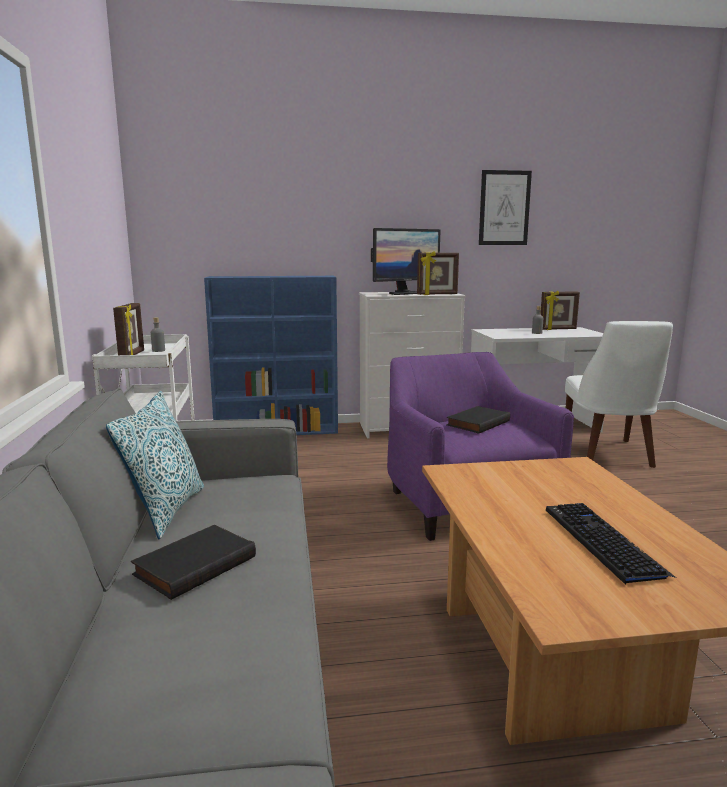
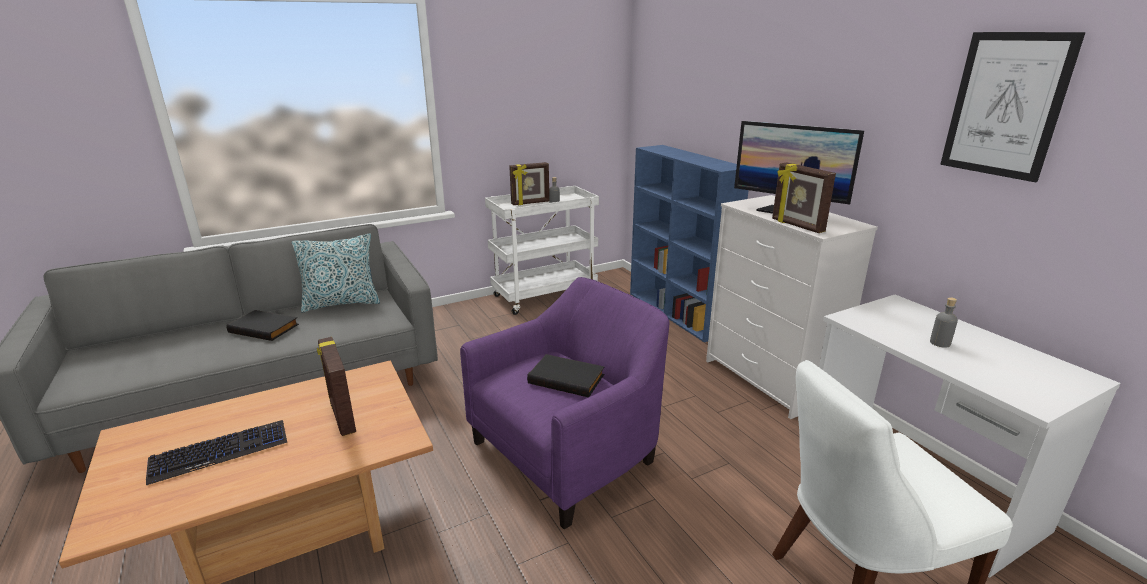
camera: 70 degrees right, 10 degrees up
picture frame [540,291,580,330] -> picture frame moved to [317,337,356,436]

